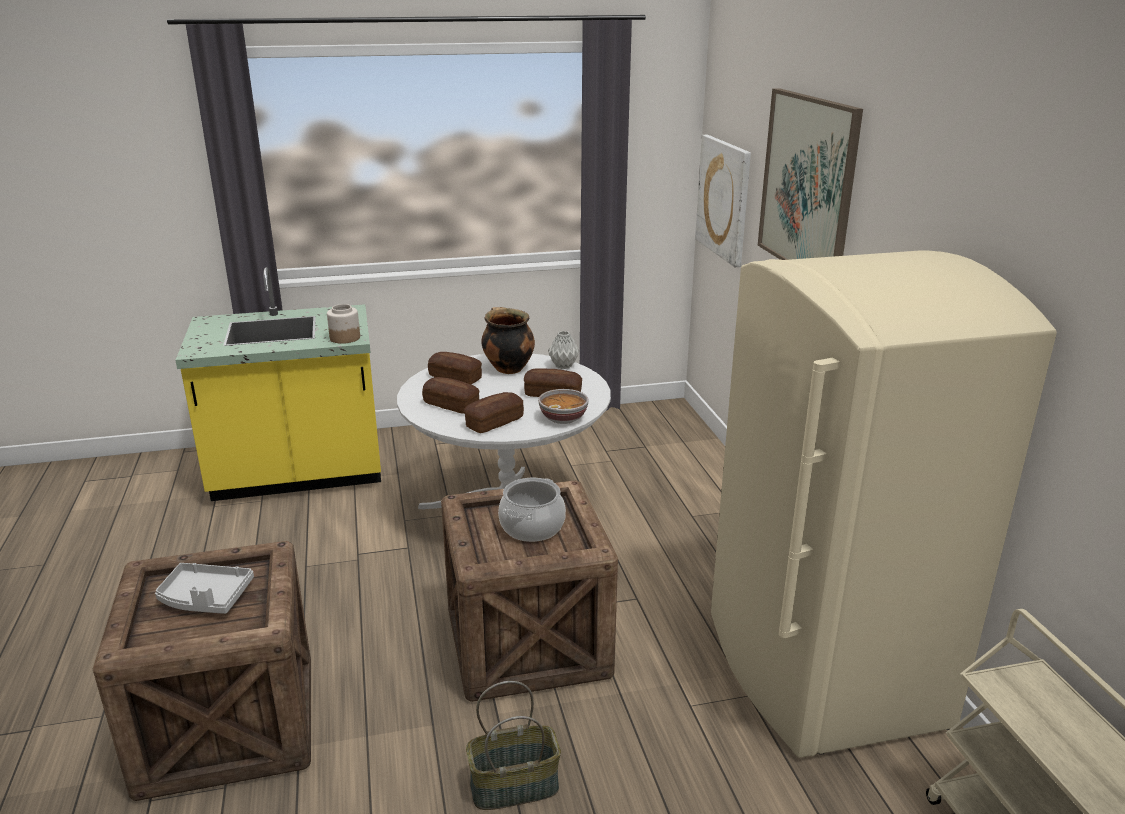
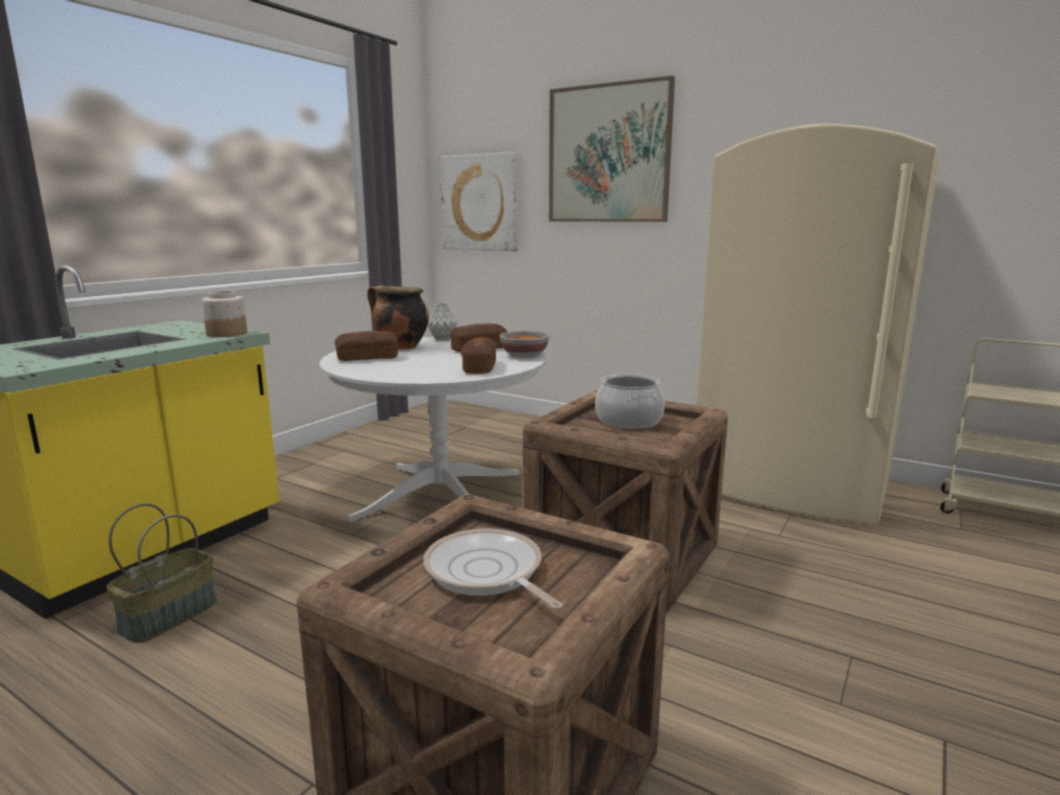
camera: 45 degrees left, 10 degrees down
grey tray [155,563,254,614] -> frying pan [423,529,563,610]
bread [422,377,479,414] -> none
basket [466,681,561,810] -> basket moved to [107,503,217,643]

